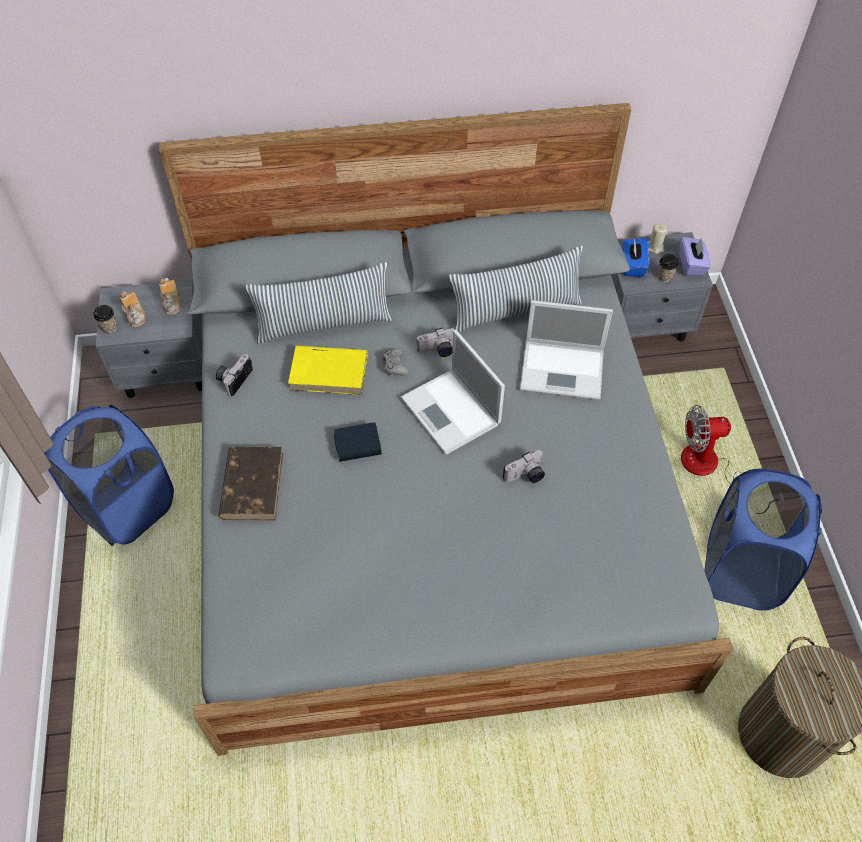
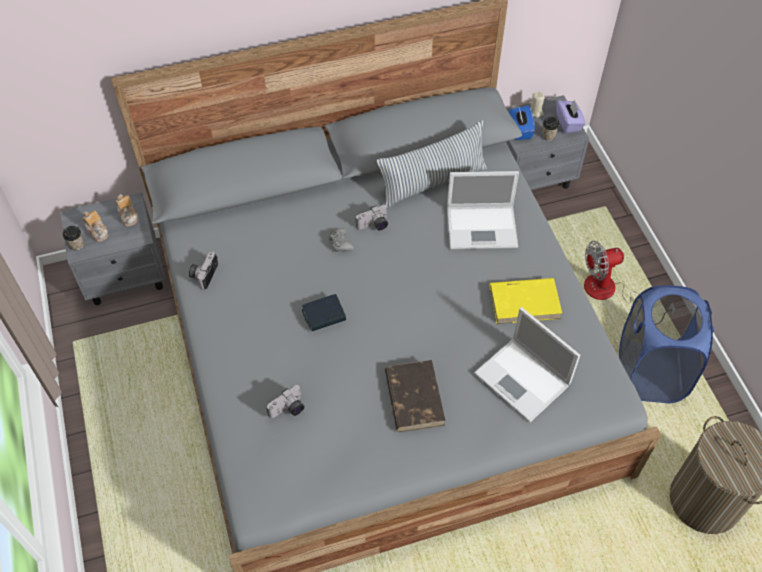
camera: 10 degrees left, 0 degrees up
blue laundry basket [44,405,174,546] -> none
brown book [219,446,283,521] -> brown book moved to [385,360,446,432]
pillow [245,262,392,344] -> none
yellow book [288,346,368,395] -> yellow book moved to [489,278,562,324]
laptop [401,330,505,455] -> laptop moved to [474,307,580,422]
camera [503,450,545,483] -> camera moved to [266,385,304,418]

